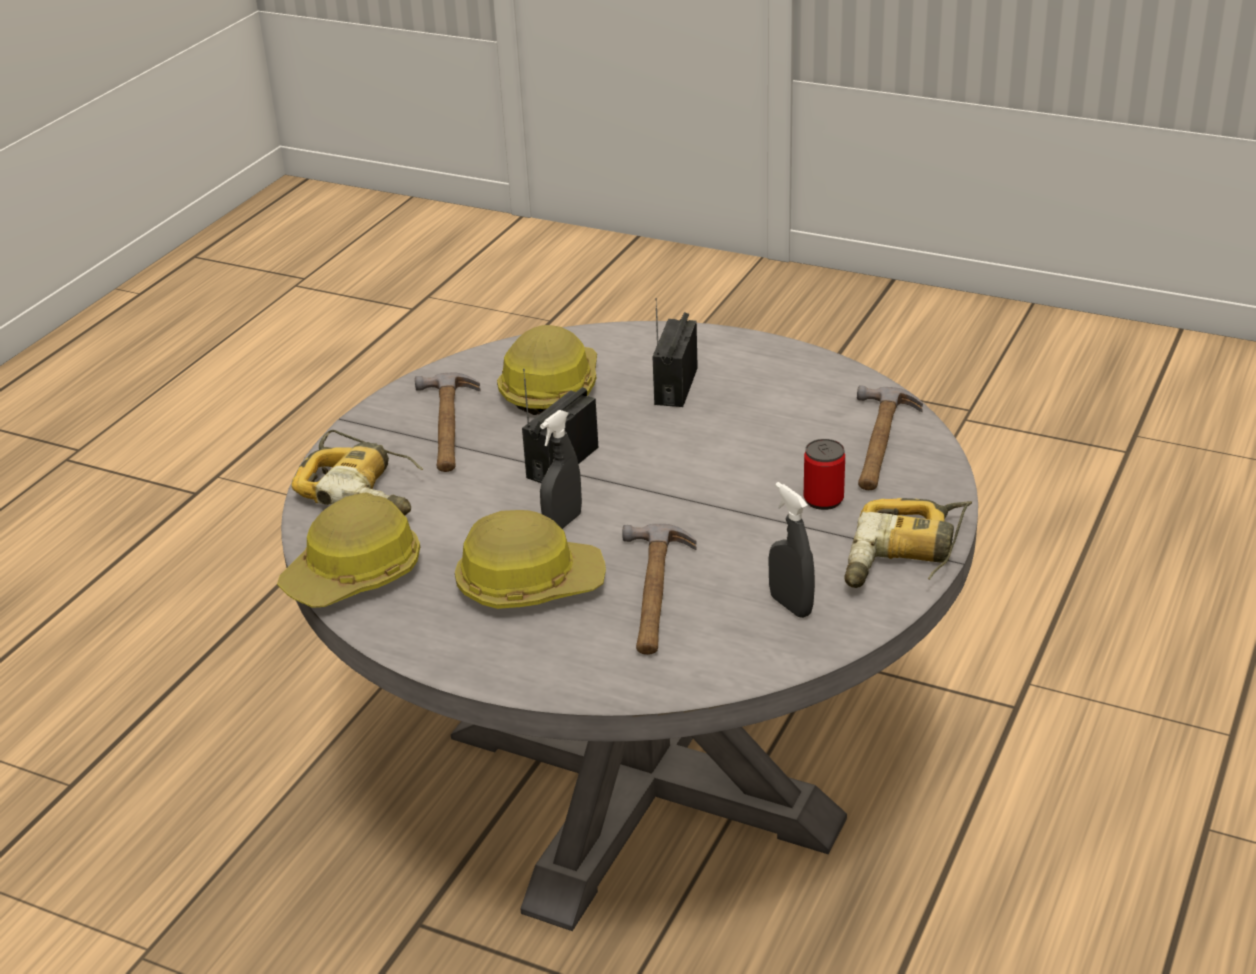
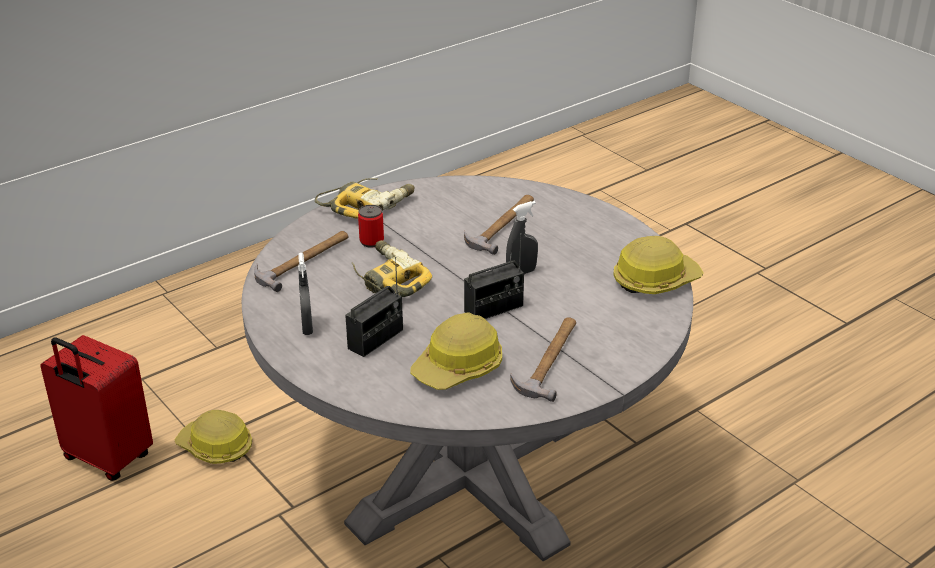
camera: 155 degrees left, 0 degrees up
power drill [291,430,423,515] -> power drill moved to [352,240,432,297]
hard hat [455,510,606,609] -> hard hat moved to [174,410,252,464]
grey spray bottle [768,482,815,618] -> grey spray bottle moved to [298,253,313,335]
none -> red suitcase [40,335,153,481]

